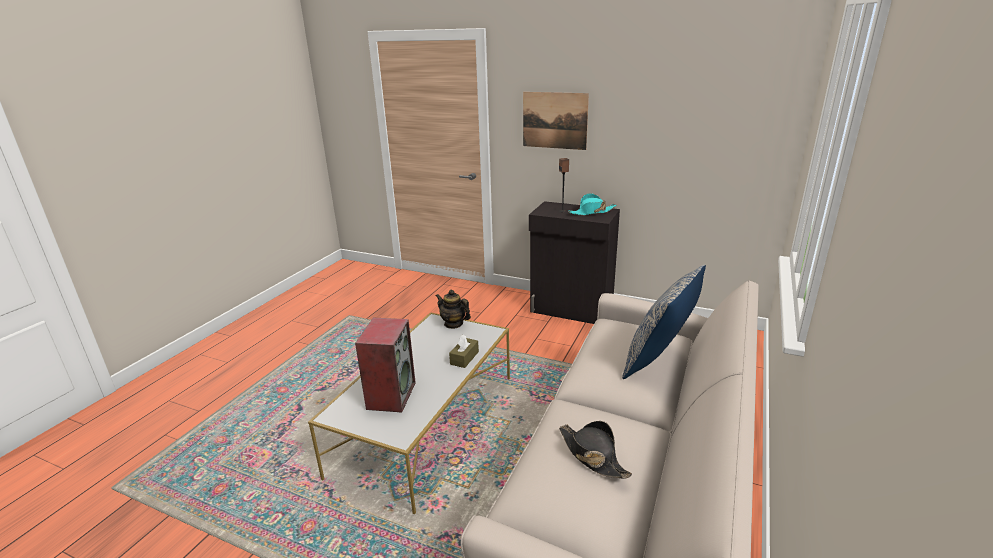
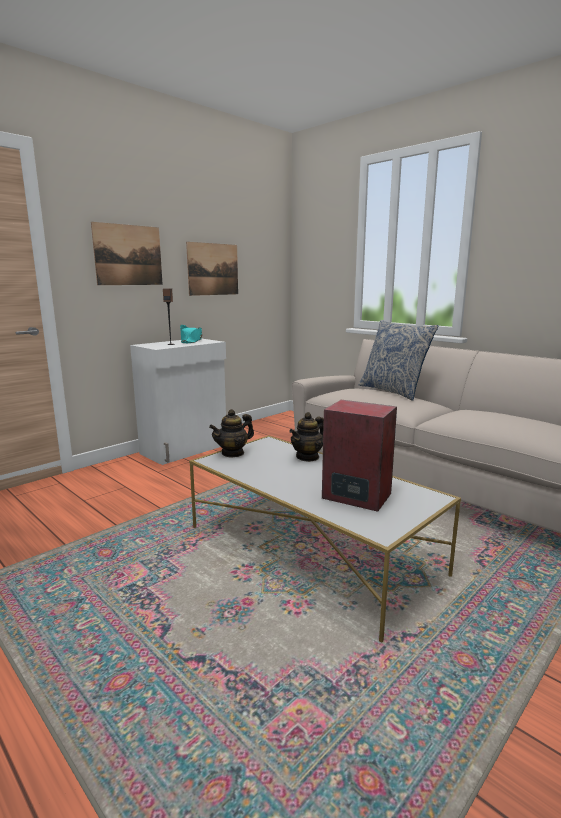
camera: 70 degrees left, 10 degrees down
brown tissue box [449,335,479,368] -> teapot [289,412,324,462]
black cabinet [529,201,620,324] -> white cabinet [130,339,226,465]
black hat [559,421,632,479] -> none
none -> picture [186,242,238,296]

